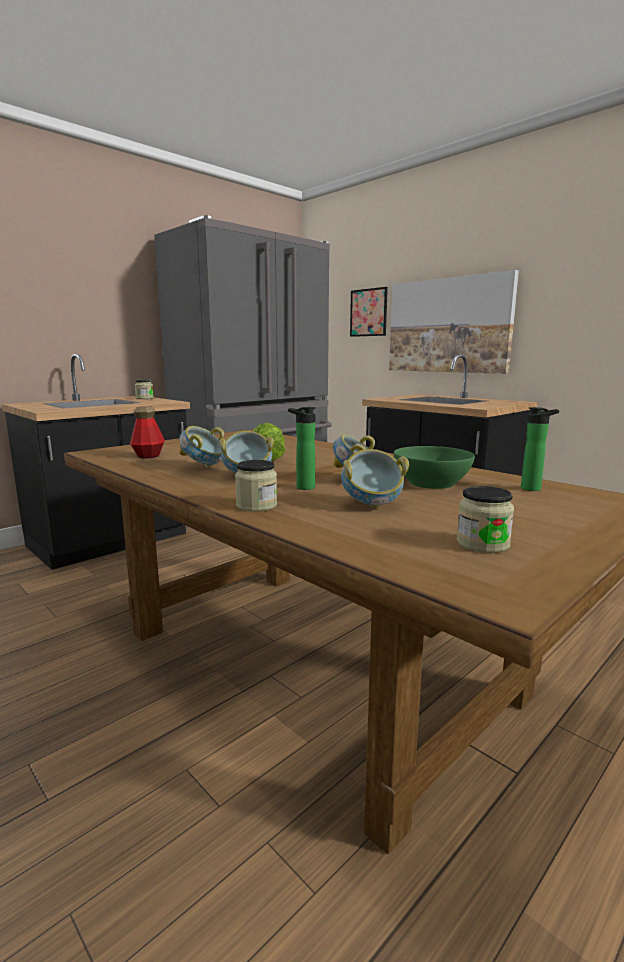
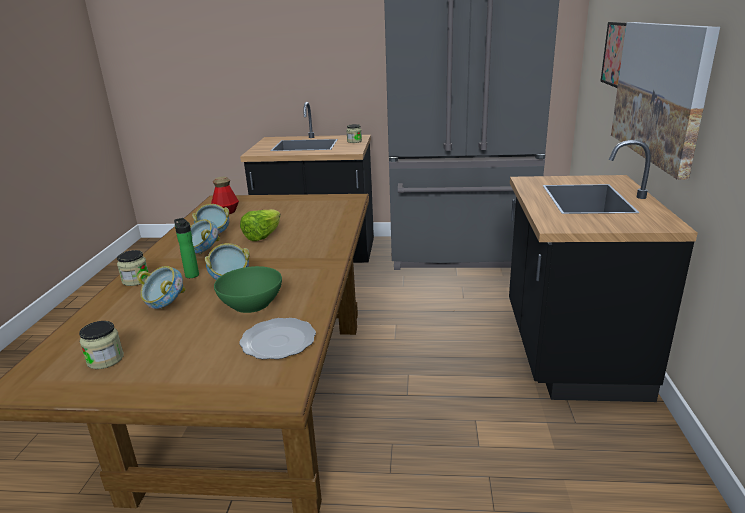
camera: 50 degrees right, 10 degrees up
bottle [521,407,559,491] -> plate [239,318,316,359]

